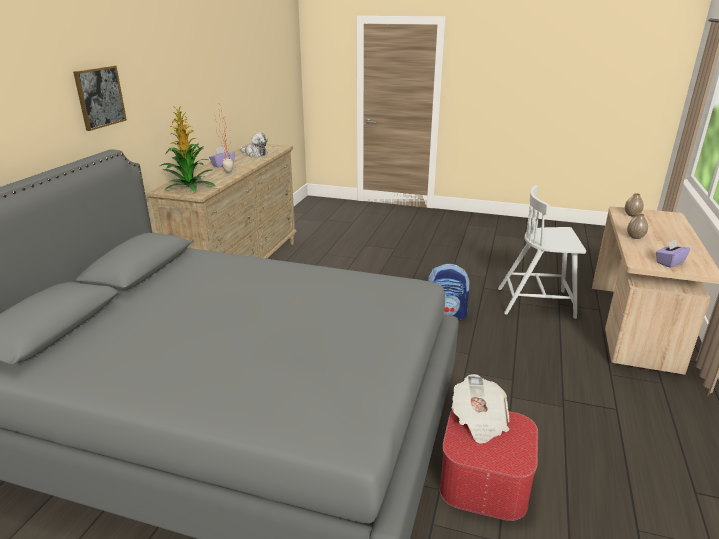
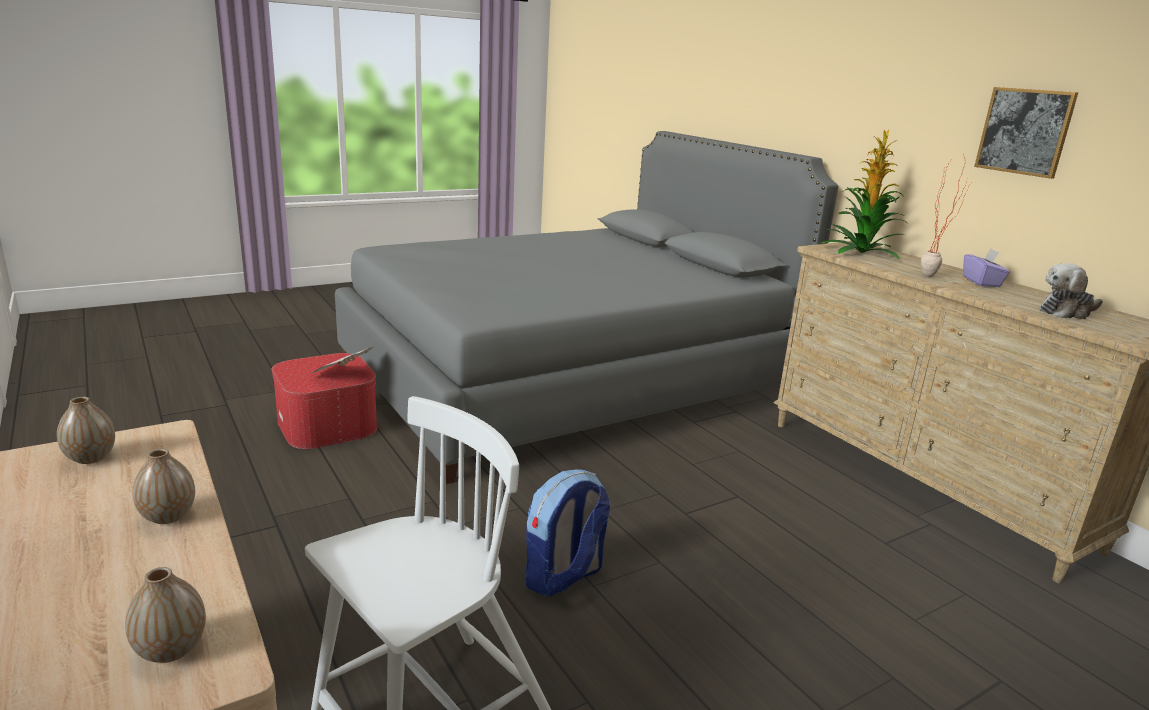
camera: 130 degrees right, 5 degrees down
picture [73,65,127,131] -> picture moved to [974,87,1078,179]
purple tissue box [656,239,690,268] -> vase [57,397,115,464]

